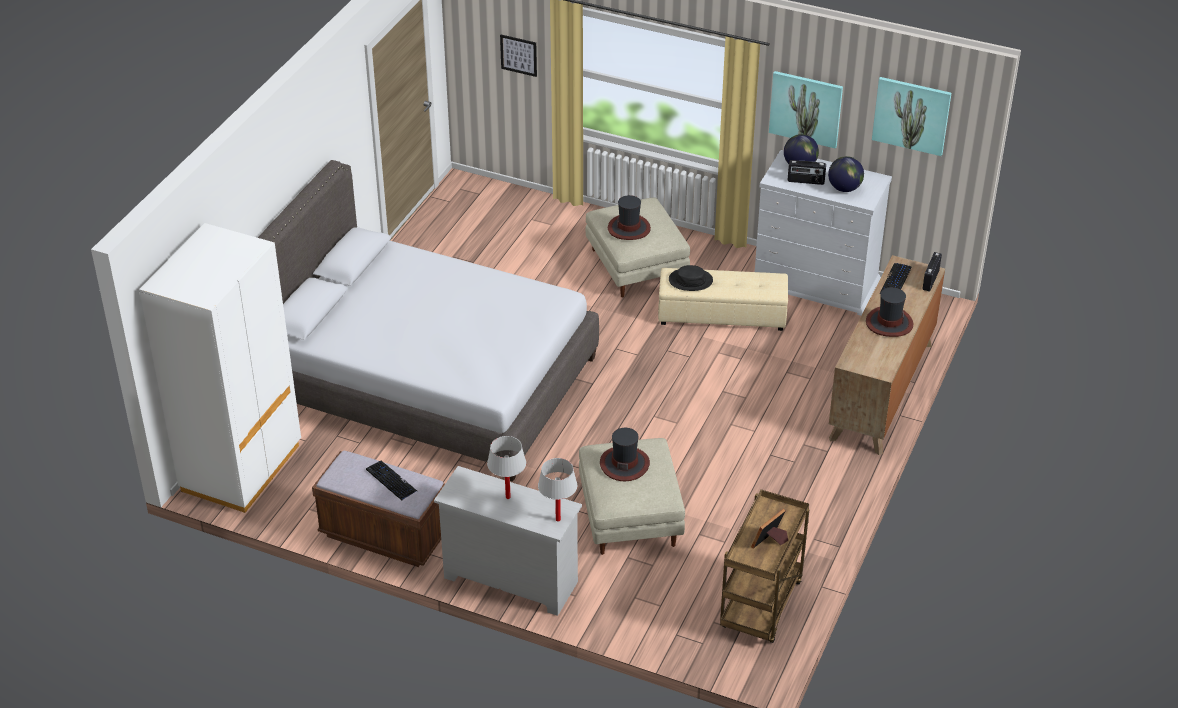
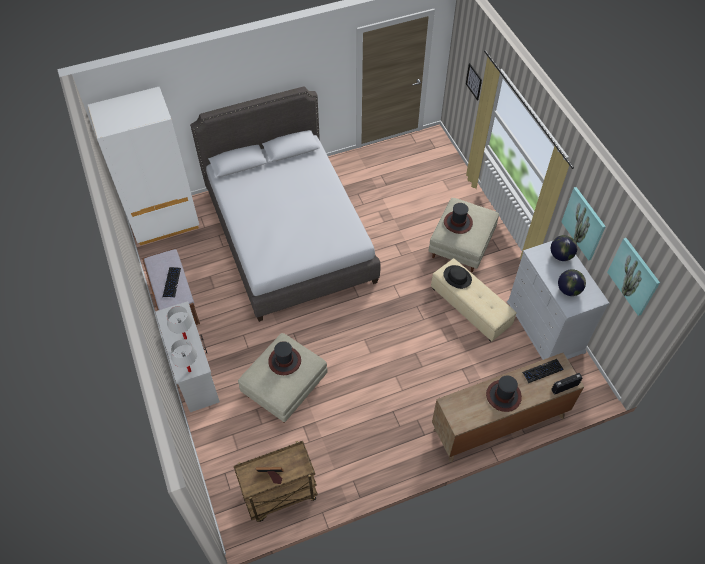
camera: 45 degrees right, 15 degrees up
radio [787,160,826,185] -> none

